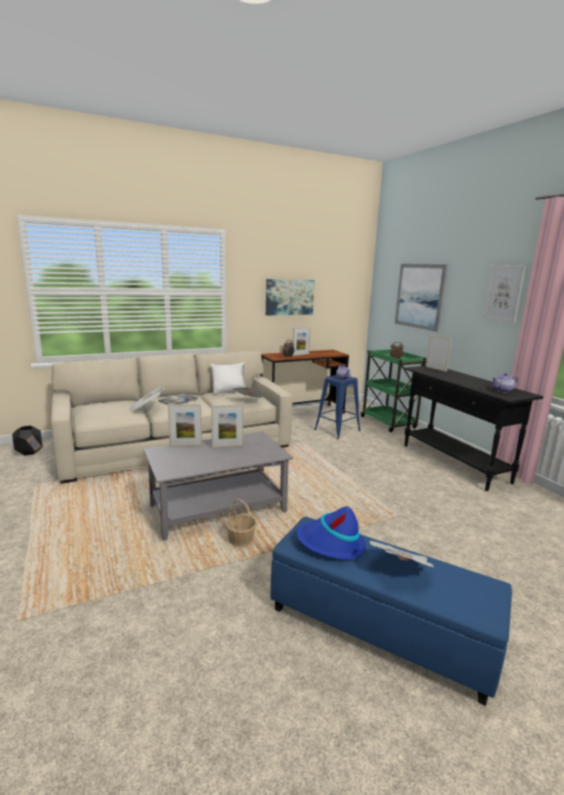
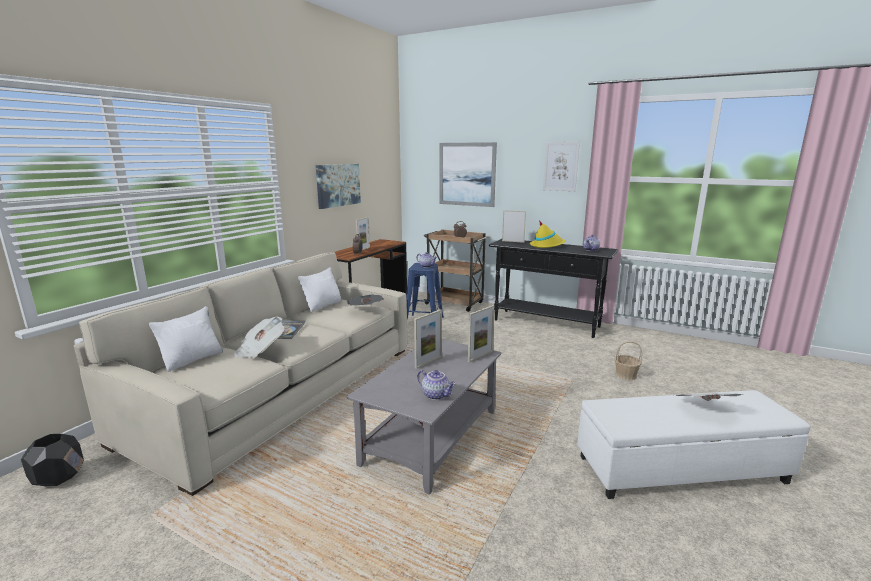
camera: 35 degrees left, 0 degrees up
picture frame [168,404,202,447] -> picture frame moved to [468,305,494,362]
basket [226,499,257,547] -> basket moved to [614,341,642,380]
blue ottoman [271,516,512,706] -> white ottoman [577,390,810,499]
blue hat [297,506,366,560] -> none
green cart [361,349,427,432] -> brown cart [423,229,489,312]
none -> white pillow [149,306,223,372]
none -> teapot [417,370,456,400]
none -> yellow hat [530,221,565,248]

